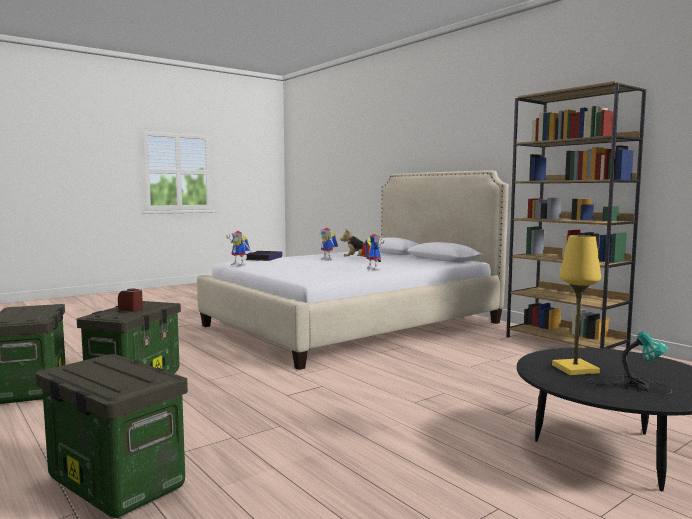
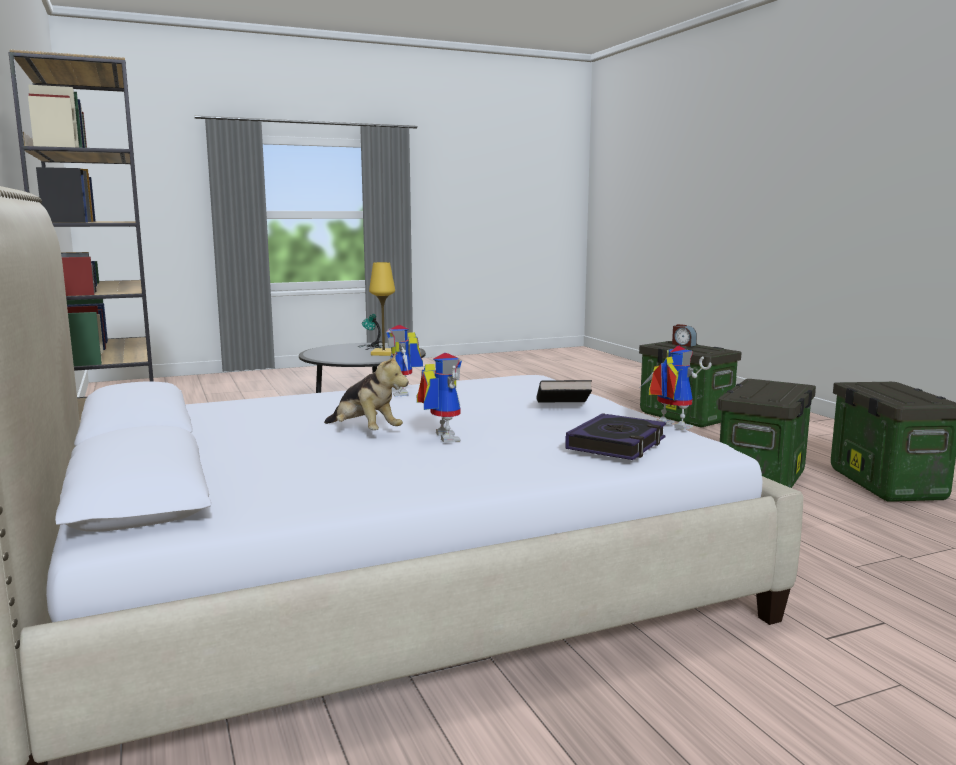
camera: 165 degrees left, 5 degrees up
alarm clock [118,288,143,312] -> alarm clock moved to [672,324,697,347]
none -> black book [536,380,592,402]

